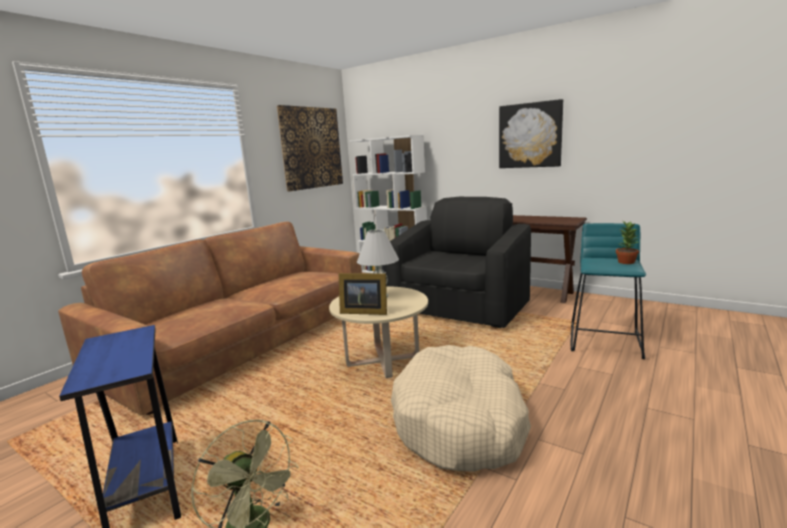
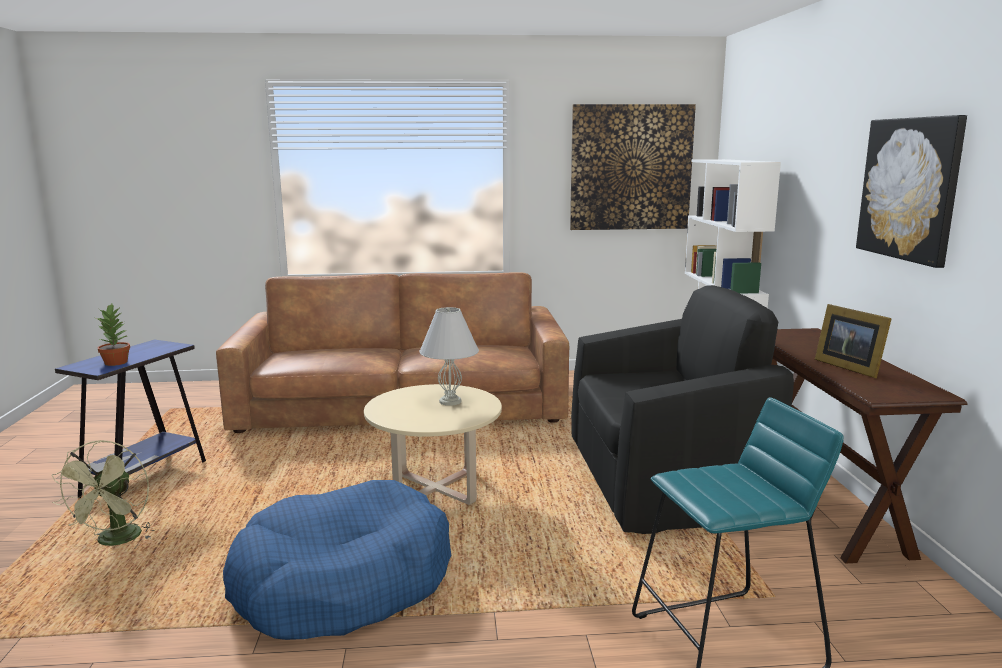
camera: 50 degrees right, 0 degrees up
picture frame [339,273,387,315] -> picture frame moved to [815,304,892,378]
beige dog bed [391,345,531,472] -> blue dog bed [223,480,451,640]
potted plant [616,221,640,264] -> potted plant moved to [96,304,130,366]

